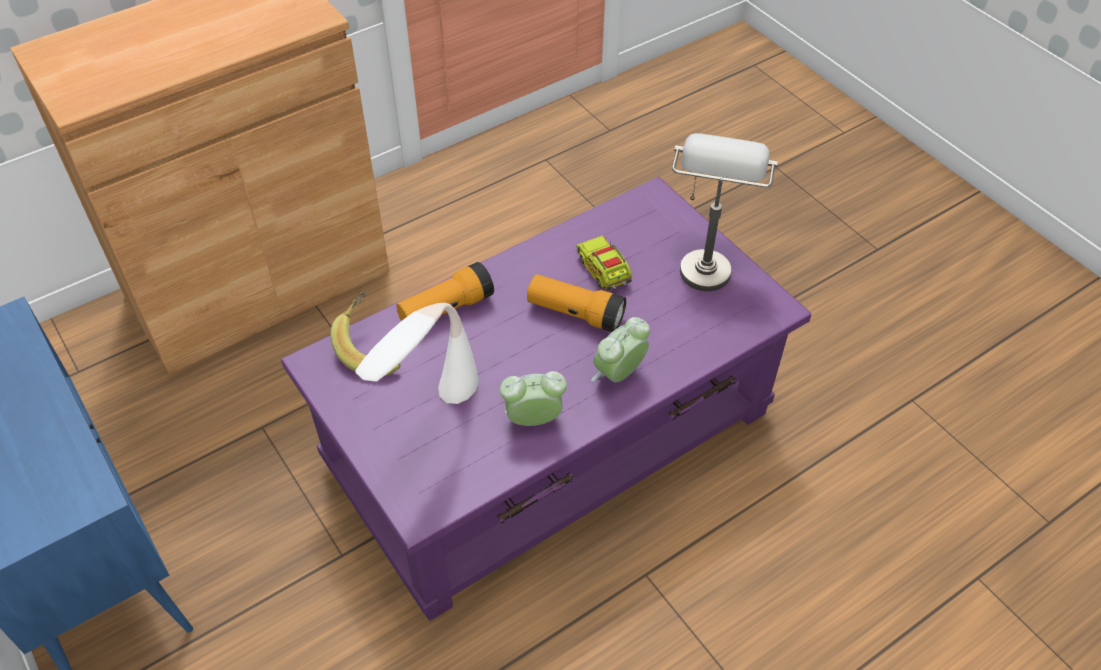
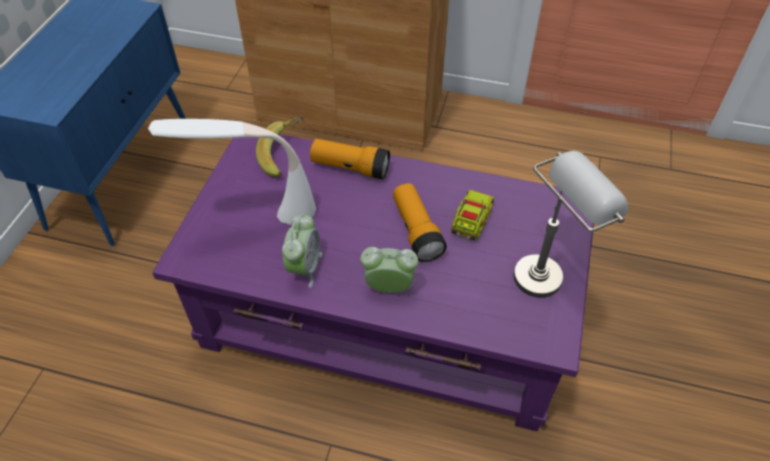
camera: 50 degrees right, 0 degrees up
alarm clock [500,371,567,426] -> alarm clock turned 60 degrees clockwise [282,214,322,288]

